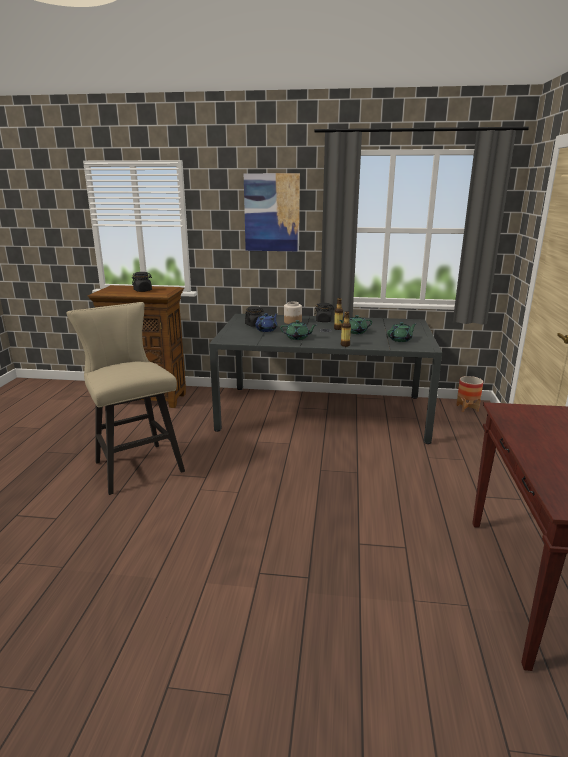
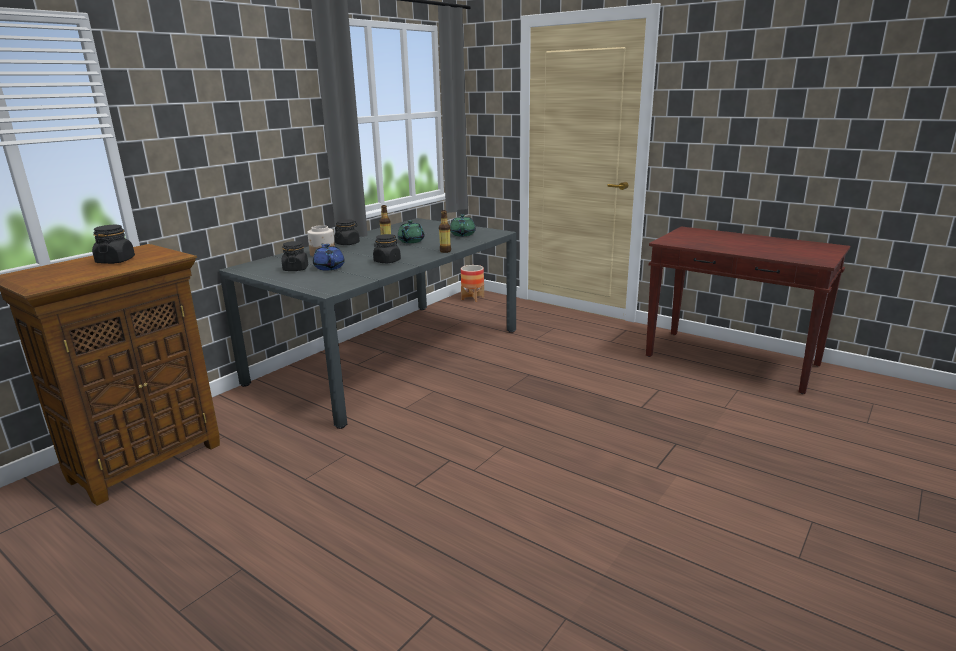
camera: 60 degrees left, 0 degrees up
beige stool [66,302,185,495] -> none
picture [244,173,300,251] -> none
green teapot [280,320,316,340] -> black jar [373,234,401,263]

